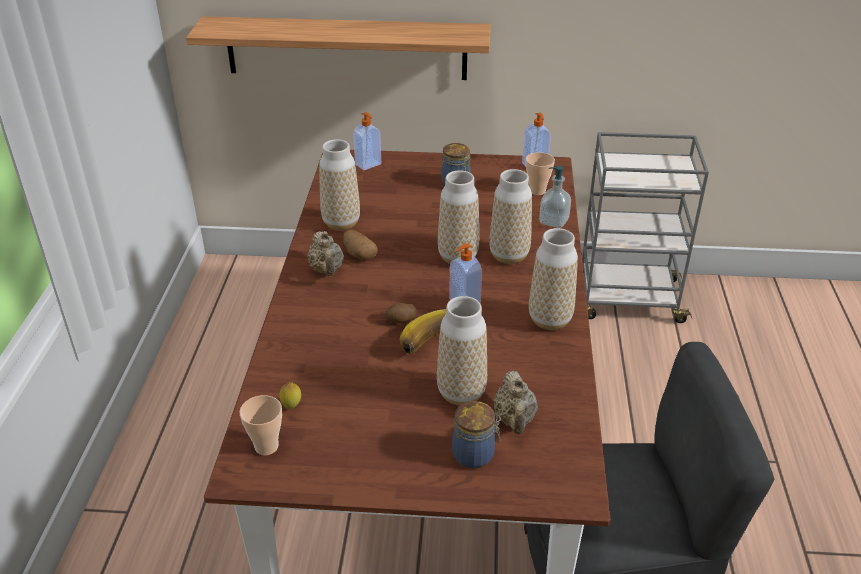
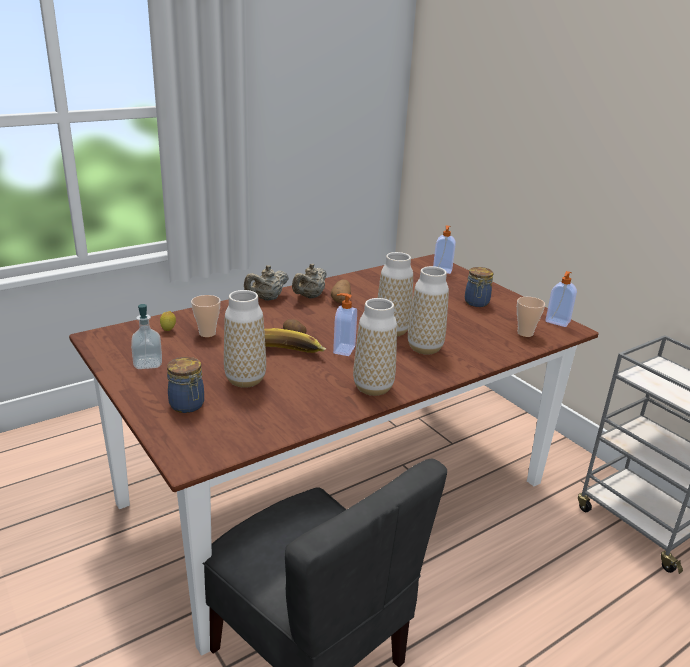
camera: 50 degrees right, 10 degrees down
shelf [186,16,491,80] -> none
cup [239,395,282,455] -> cup moved to [191,295,220,337]
vase [319,139,360,230] -> none
beige teapot [493,371,538,434] -> beige teapot moved to [244,265,289,300]
soap dispenser [539,165,571,228] -> soap dispenser moved to [131,304,162,369]

